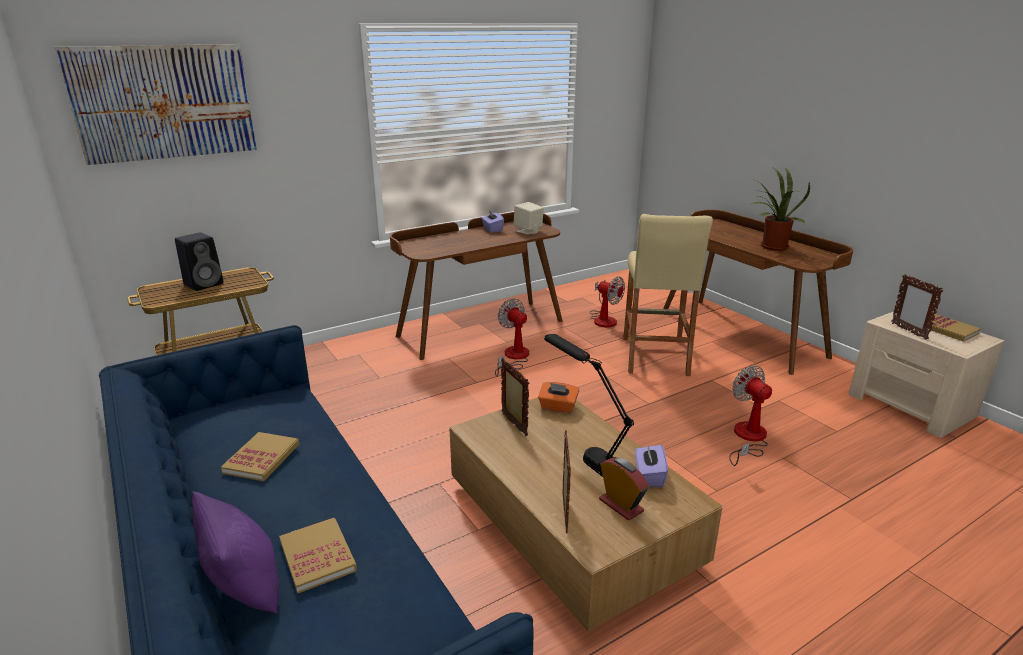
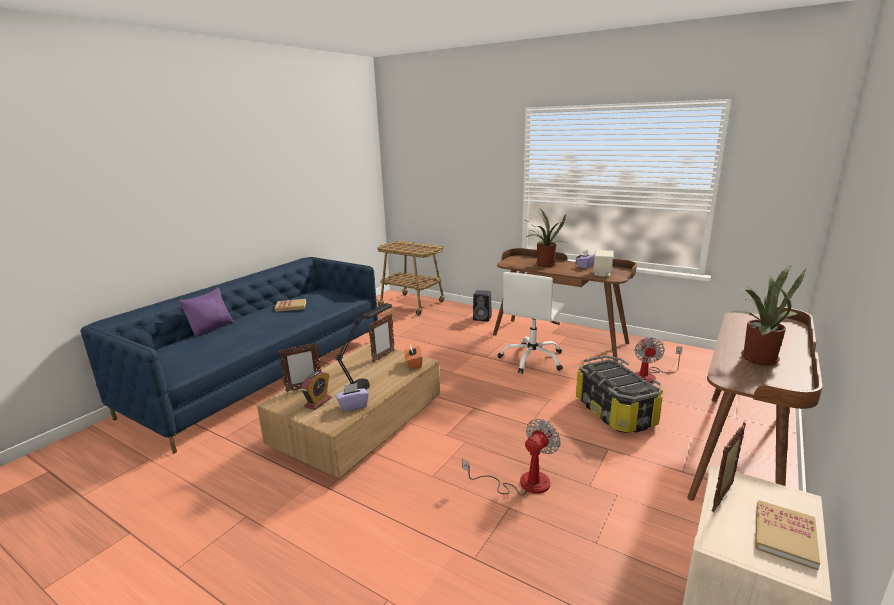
camera: 65 degrees right, 5 degrees down
picture [55,44,257,165] -> none
black speaker [175,232,223,291] -> black speaker moved to [473,290,492,321]
book [279,518,357,594] -> none
fan [495,298,529,377] -> white office chair [498,272,565,374]
beige stool [623,214,713,376] -> storage box [576,356,663,433]
none -> potted plant [527,208,567,267]

